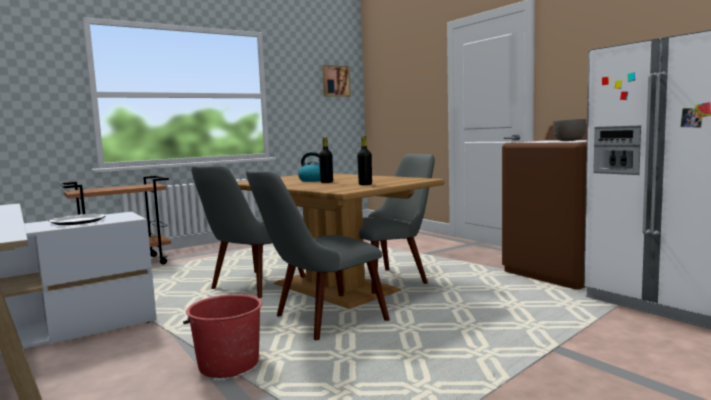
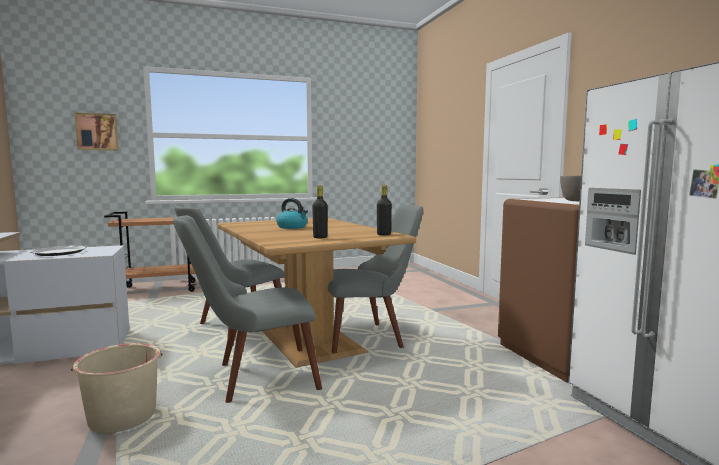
camera: 15 degrees right, 0 degrees up
red bucket [183,294,262,378] -> beige bucket [71,343,163,434]
black bottle [319,137,333,183] -> black bottle moved to [377,185,392,236]
picture [322,65,351,97] -> picture moved to [75,113,119,150]

